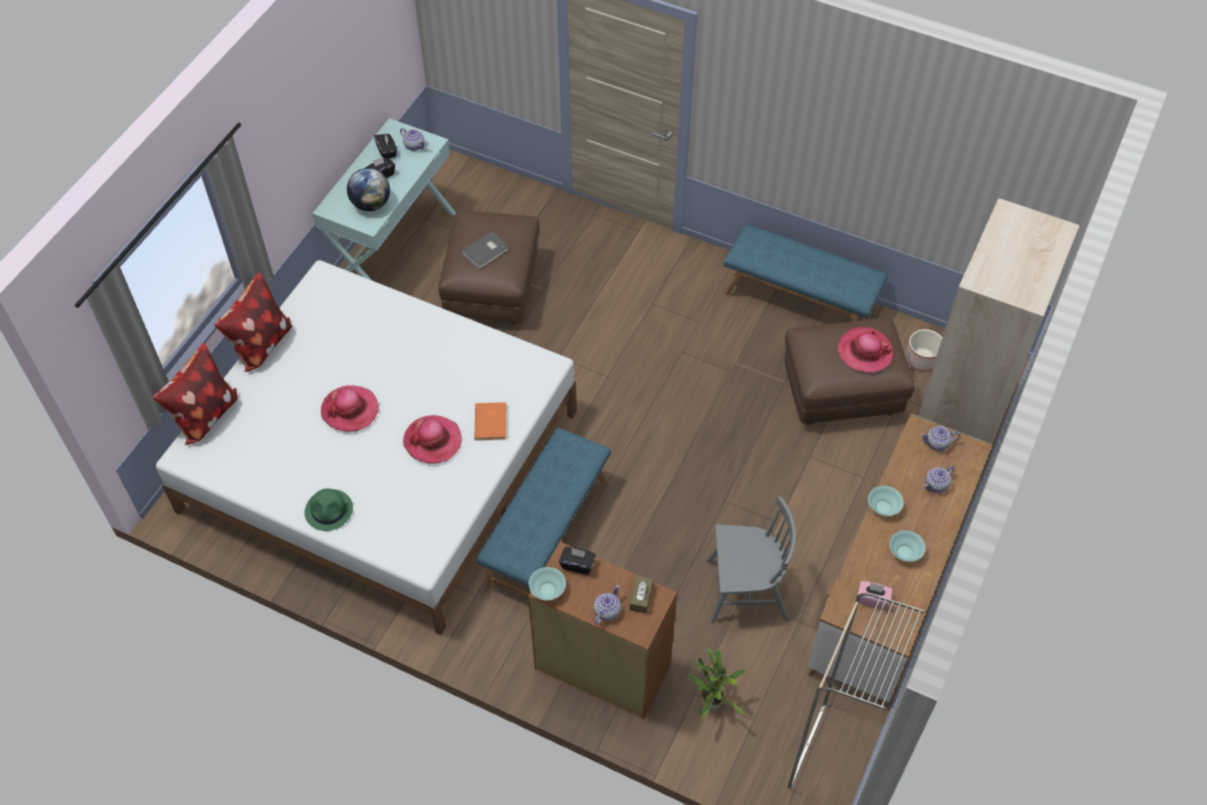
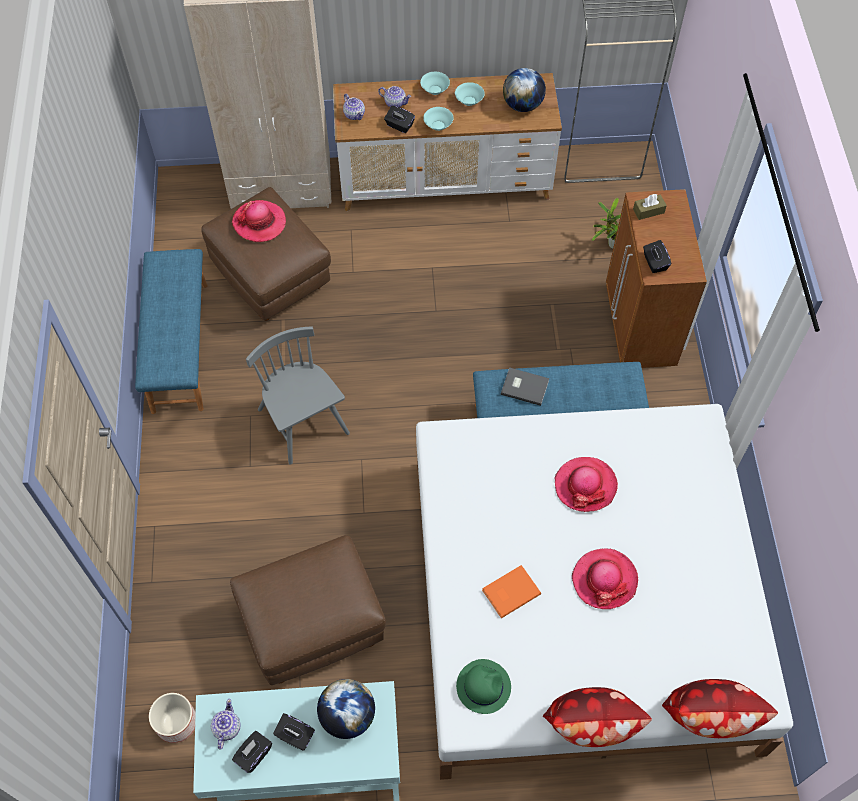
camera: 120 degrees left, 5 degrees up
green hat [304,489,353,531] -> green hat moved to [456,659,511,714]
grey book [461,232,509,269] -> grey book moved to [501,367,549,406]
orange book [475,402,506,440] -> orange book moved to [482,565,541,618]
turquoise bowl [529,567,566,600] -> turquoise bowl moved to [420,72,450,95]
teapot [594,585,621,625] -> none
grey chair [707,496,796,623] -> grey chair moved to [246,327,350,465]
pink tissue box [857,581,892,609] -> globe [503,68,546,112]
planter [905,329,942,372] -> planter moved to [149,693,196,743]
none -> black tissue box [384,106,415,133]

